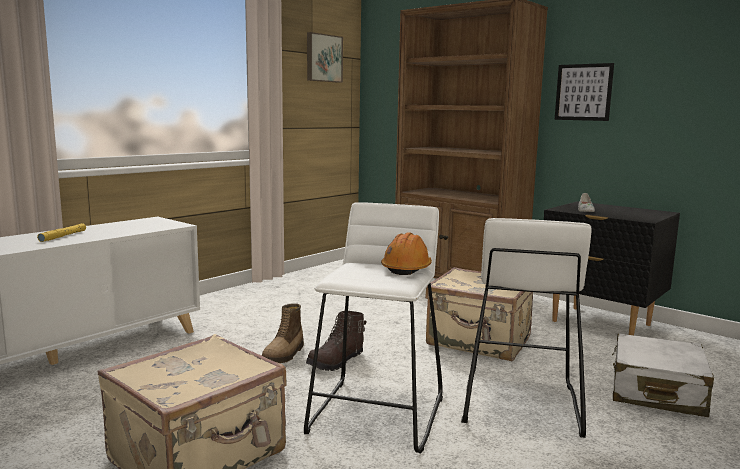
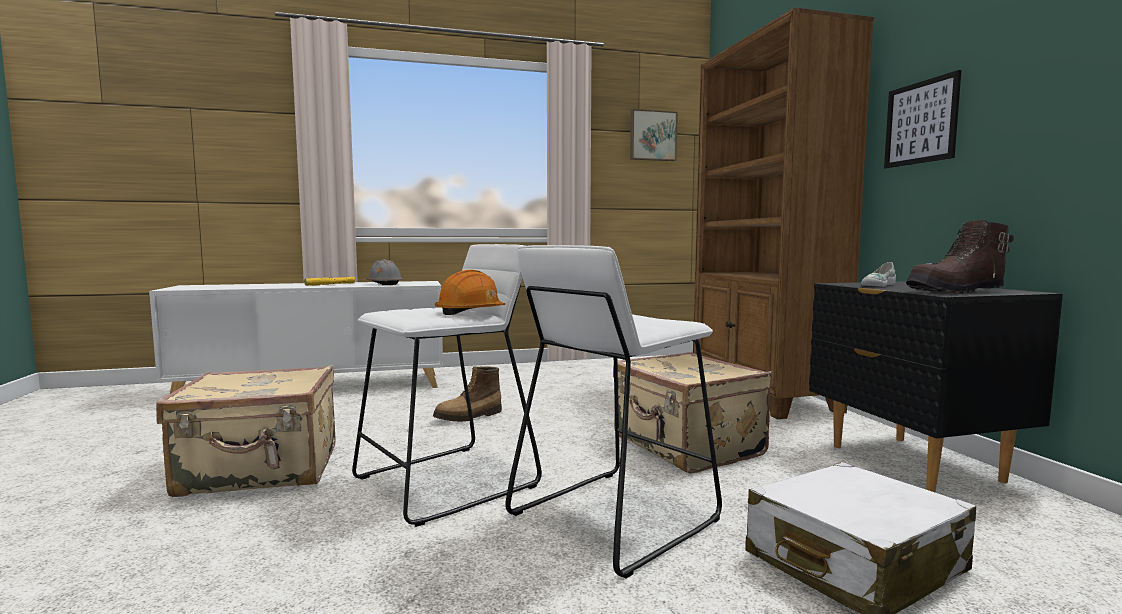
camera: 35 degrees right, 5 degrees down
brown boot [306,311,367,371] -> brown boot moved to [906,219,1014,294]
none -> grey hard hat [366,259,403,285]

